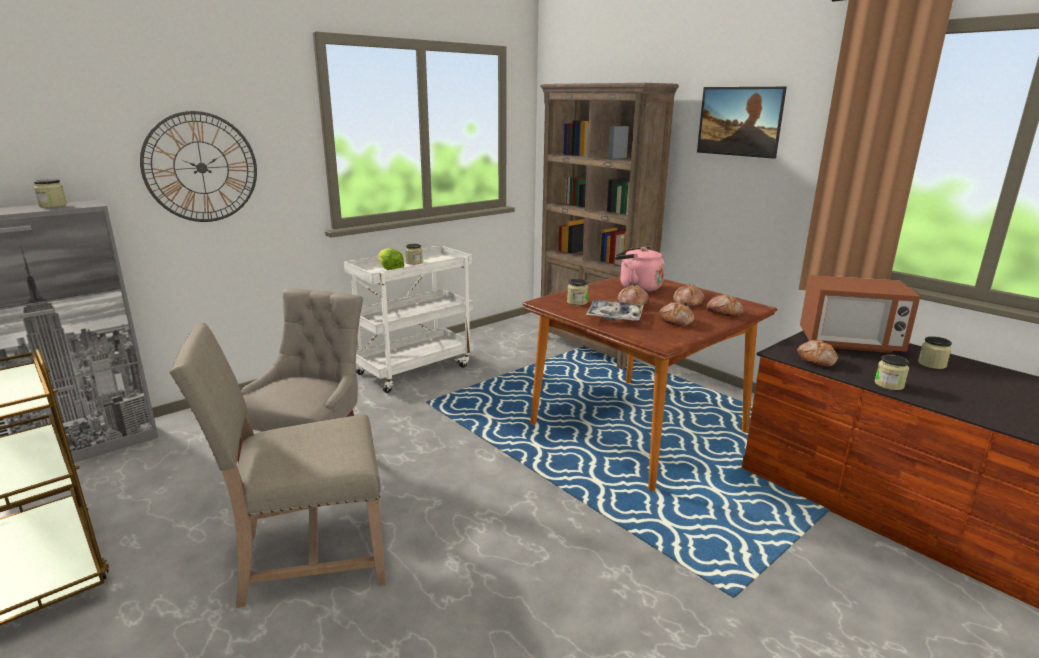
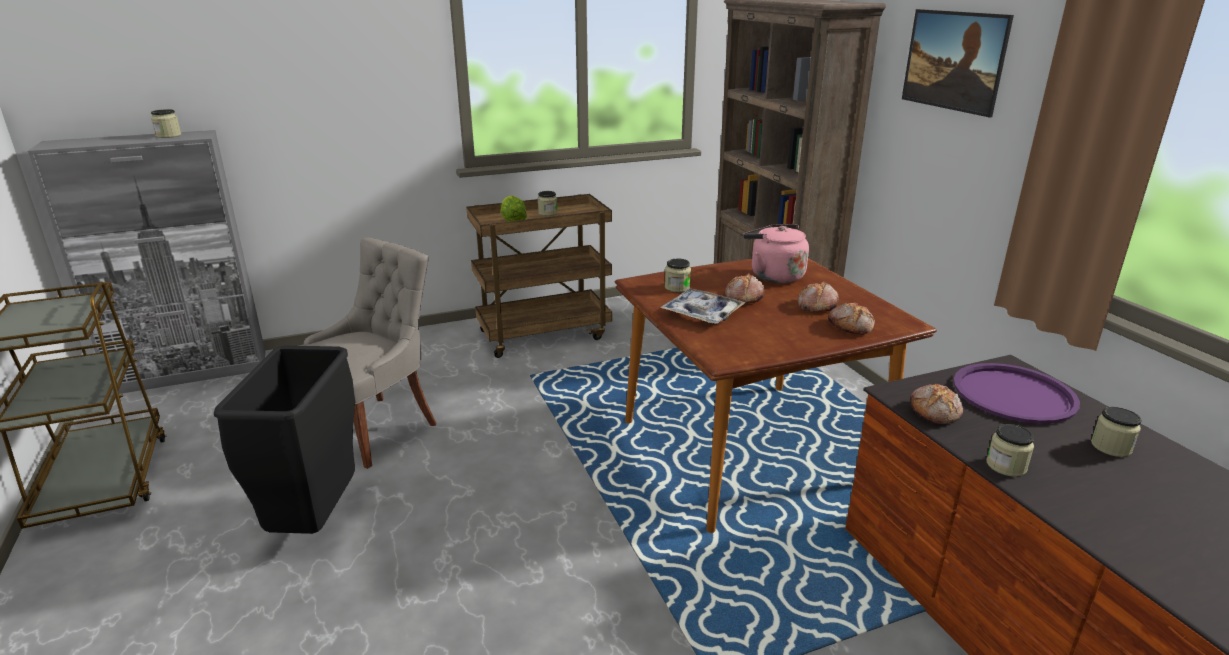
camera: 20 degrees right, 5 degrees up
wall clock [140,111,257,222] -> none
beige chair [170,323,386,608] -> black trash can [214,345,355,534]
white cart [344,245,474,393] -> brown cart [466,194,612,358]
bread [659,302,694,326] -> none
microwave [800,275,921,353] -> purple tray [953,363,1080,424]

